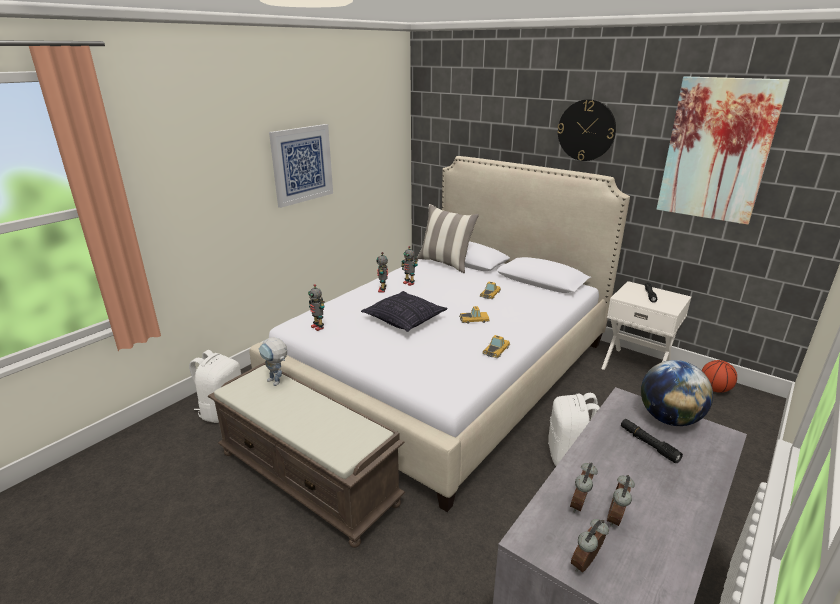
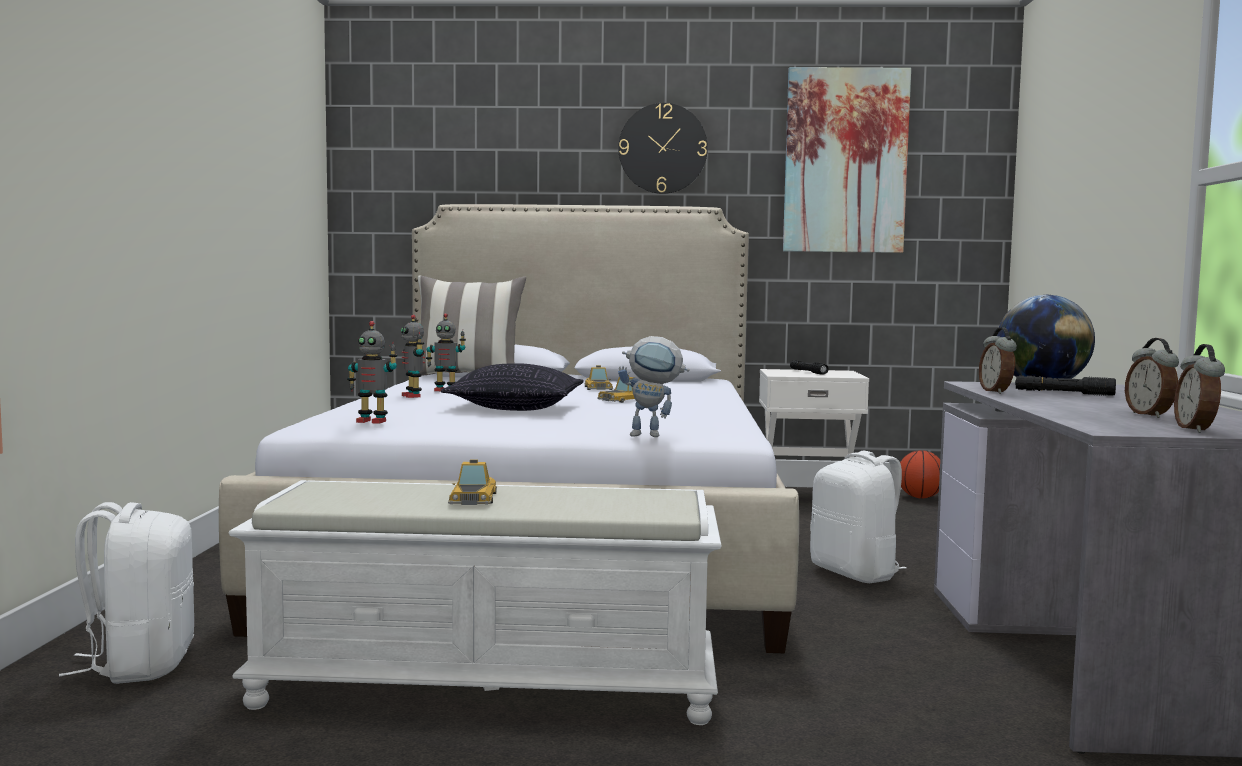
camera: 35 degrees left, 20 degrees down
brown bench [208,362,405,548] -> white bench [229,480,722,725]
toy robot [259,337,287,386] -> toy robot moved to [618,336,690,437]
picture [269,124,333,208] -> none
toy car [482,335,510,358] -> toy car moved to [448,460,497,505]
alarm clock [570,462,598,513] -> alarm clock moved to [979,327,1017,394]

